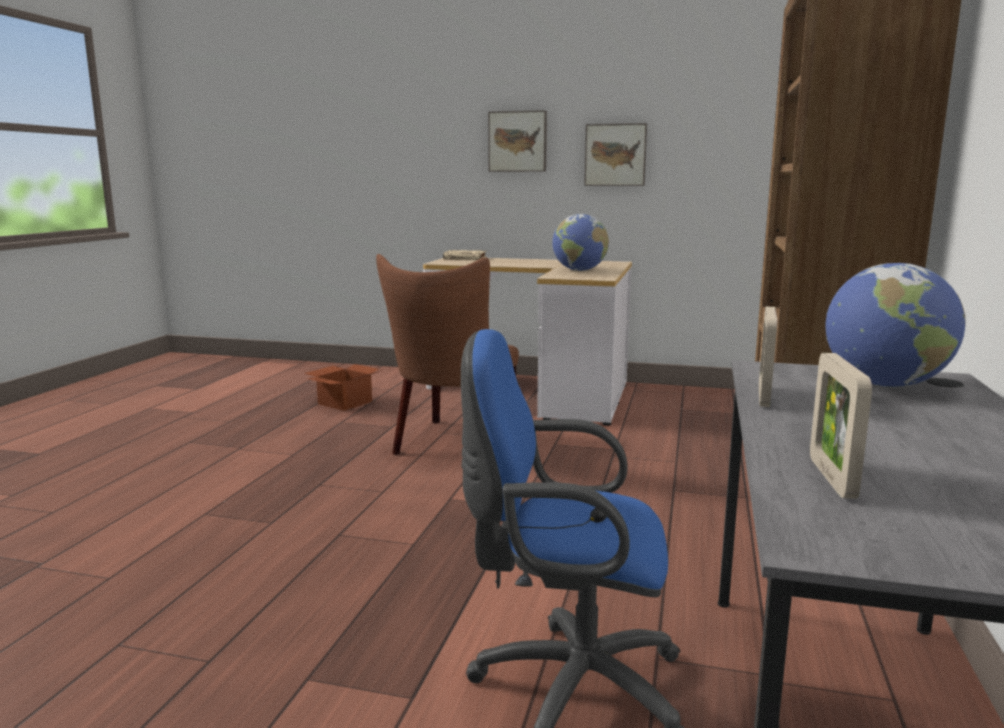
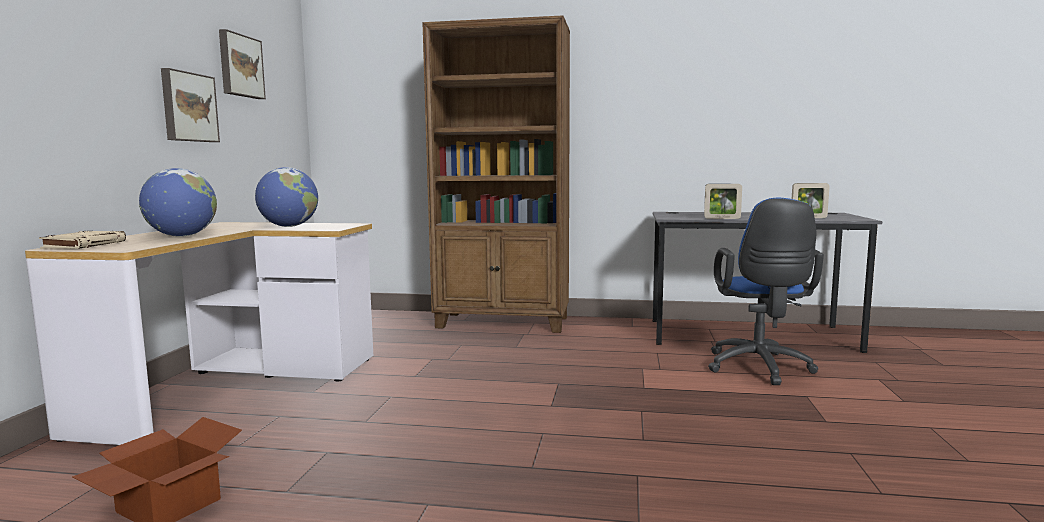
camera: 95 degrees left, 5 degrees down
brown chair [376,254,519,455] -> none
picture [488,110,547,172] -> picture moved to [219,29,266,99]
globe [825,263,966,387] -> globe moved to [139,168,217,237]

